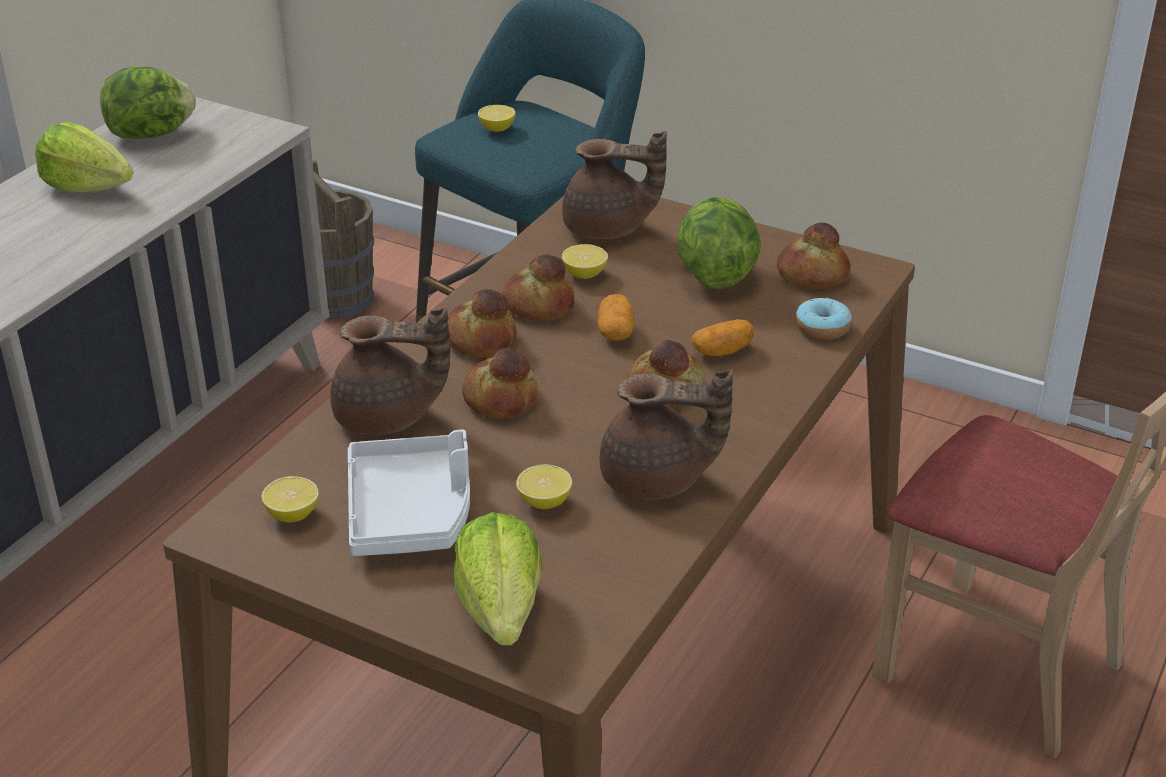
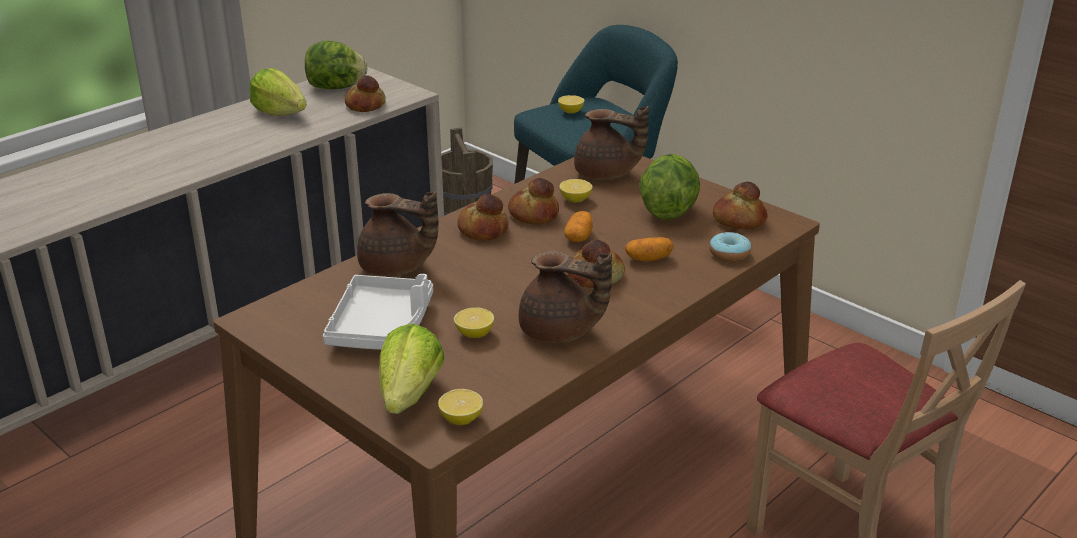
camera: 15 degrees right, 5 degrees down
lemon [262,476,319,522] -> lemon moved to [438,389,483,425]
bread [462,348,538,419] -> bread moved to [345,75,386,112]

